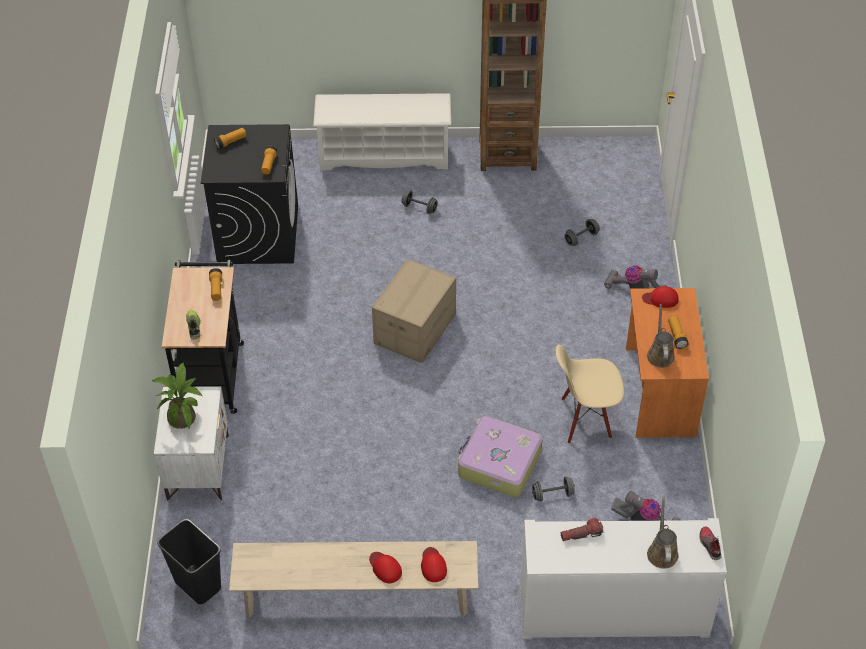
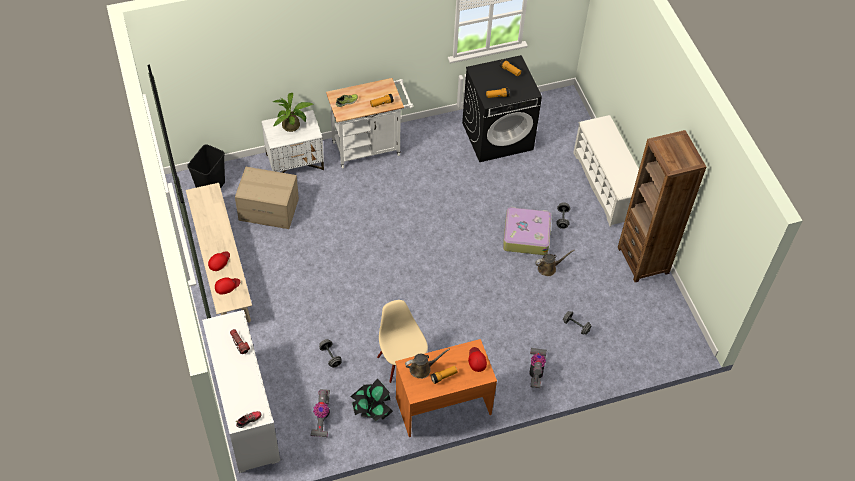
camera: 70 degrees right, 5 degrees up
black cart [162,260,244,414] -> white cart [326,78,413,169]
cardboard box [372,259,456,363] -> cardboard box moved to [235,167,299,229]
suitcase [458,416,543,497] -> suitcase moved to [503,207,551,255]
brown watering can [647,496,678,569] -> brown watering can moved to [535,250,575,276]
none -> potted plant [350,379,393,422]

